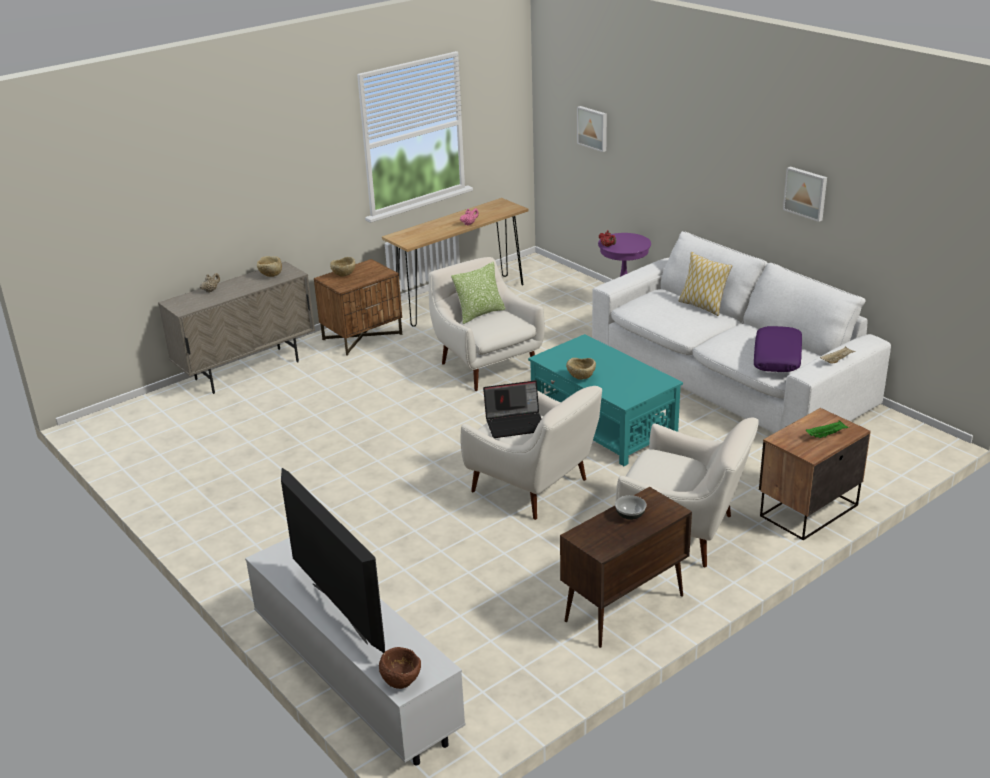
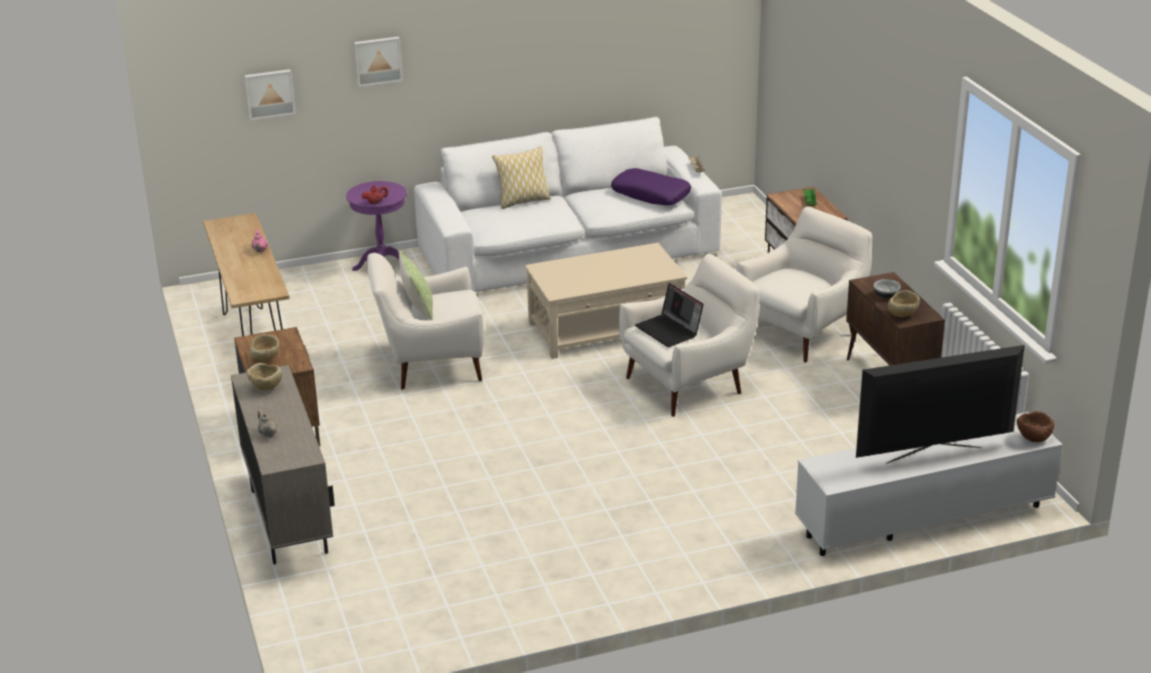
camera: 70 degrees left, 0 degrees up
laptop [483,380,542,438] -> laptop turned 135 degrees clockwise [635,283,704,347]
turquoise coffee table [528,334,683,466] -> beige coffee table [525,243,687,359]
beige bowl [566,358,596,380] -> beige bowl moved to [888,290,920,317]
picture [783,167,827,222] -> picture moved to [354,37,403,87]

